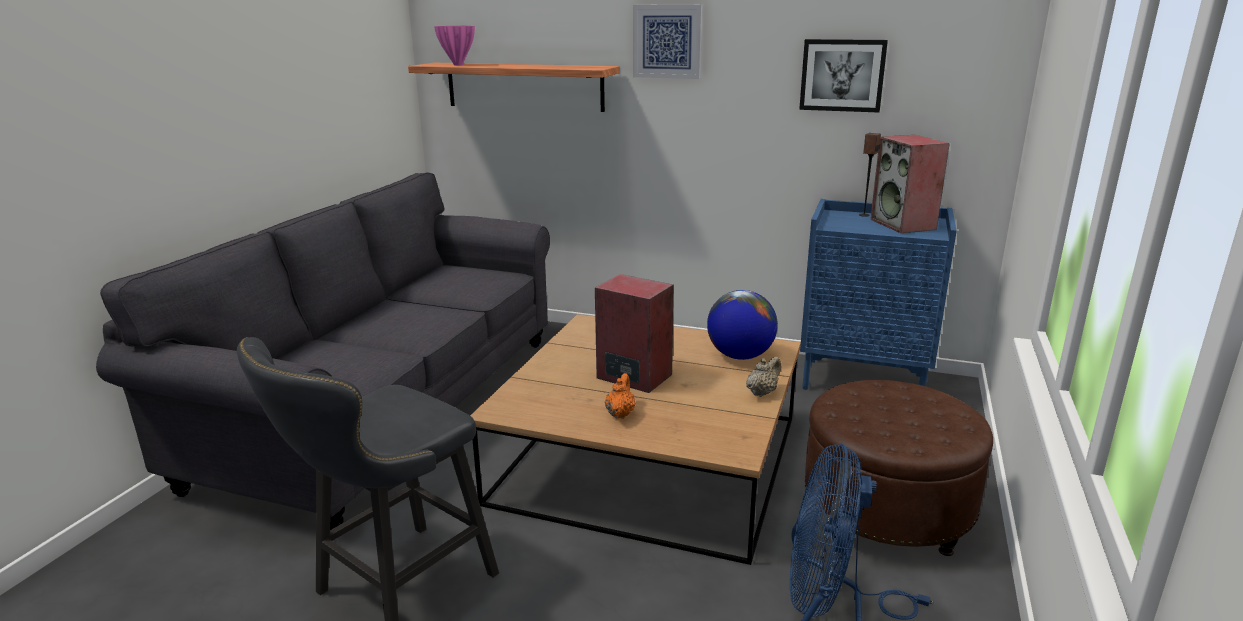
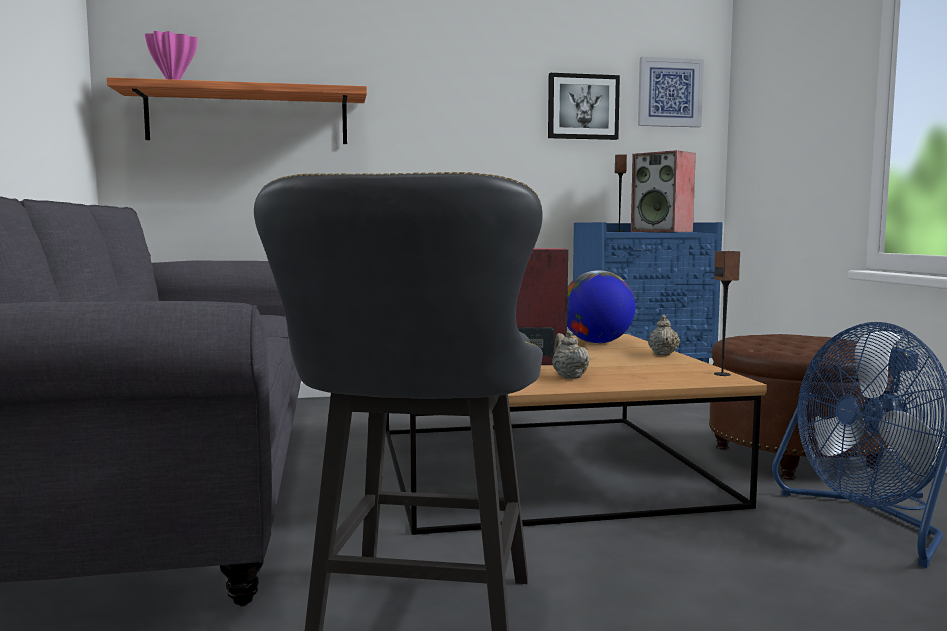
camera: 30 degrees left, 15 degrees down
orange teapot [605,373,636,419] -> beige teapot [552,331,590,379]
picture [633,5,702,79] -> picture moved to [638,57,704,127]
none -> speaker [714,251,740,376]

